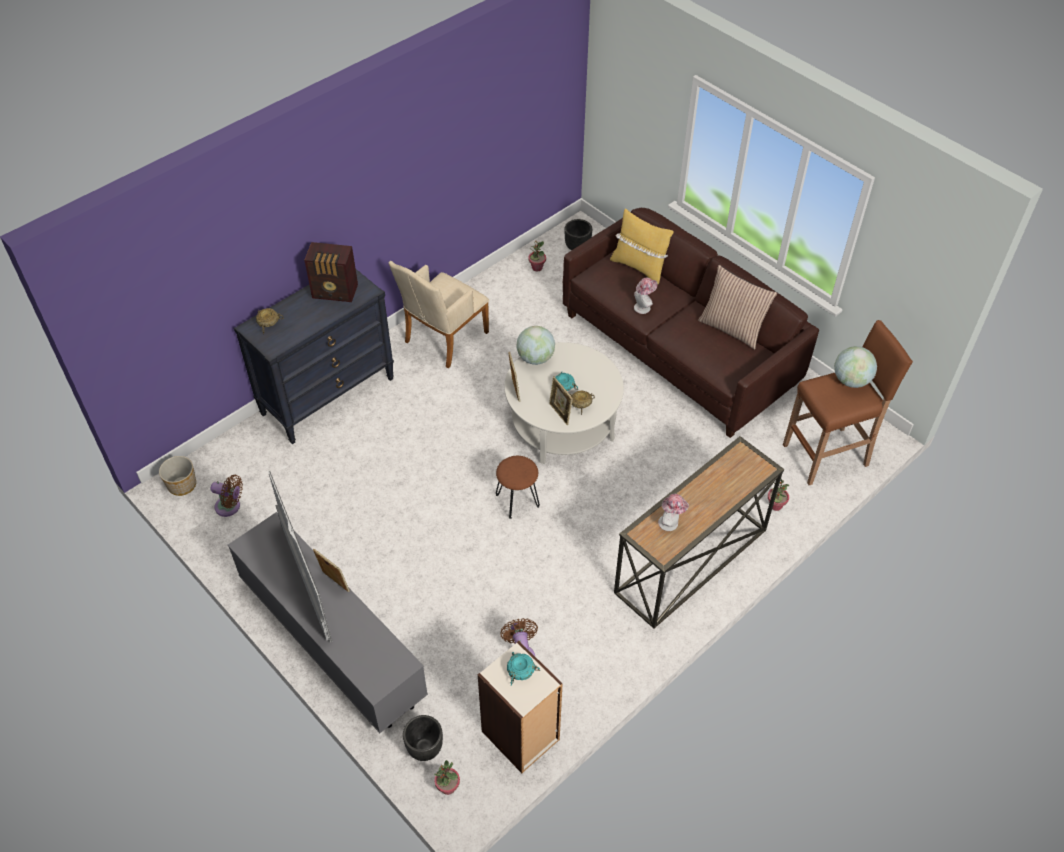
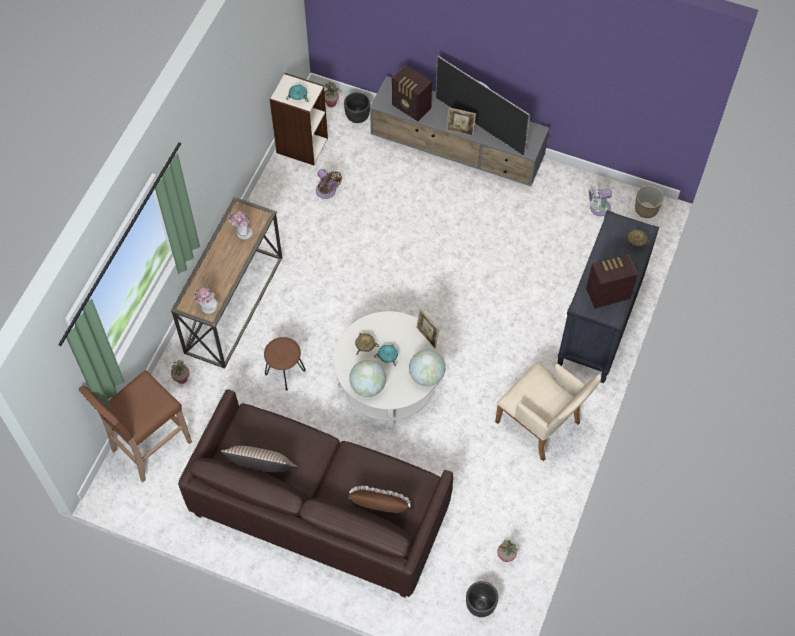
camera: 155 degrees right, 10 degrees up
brown fan [211,475,243,517] -> white fan [588,181,612,216]
beige armchair [389,261,489,368] -> beige armchair turned 120 degrees clockwise [495,362,601,461]
brown stool [496,456,540,519] -> brown stool moved to [264,337,306,391]
picture frame [549,376,573,425] -> none
yellow pillow [610,208,674,285] -> brown pillow [347,486,413,513]
hat [634,278,657,314] -> hat moved to [195,287,218,314]
globe [834,346,877,388] -> globe moved to [349,360,386,397]
none -> radio [392,65,432,121]

